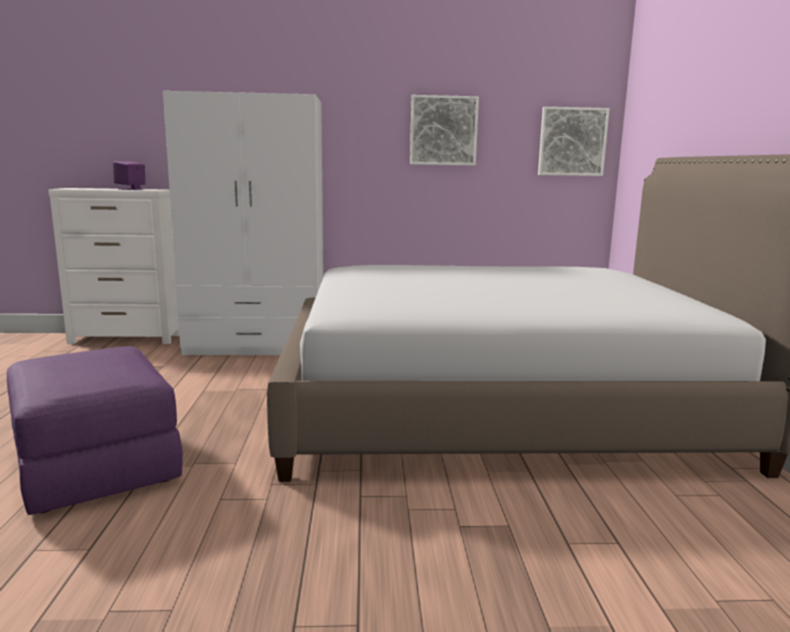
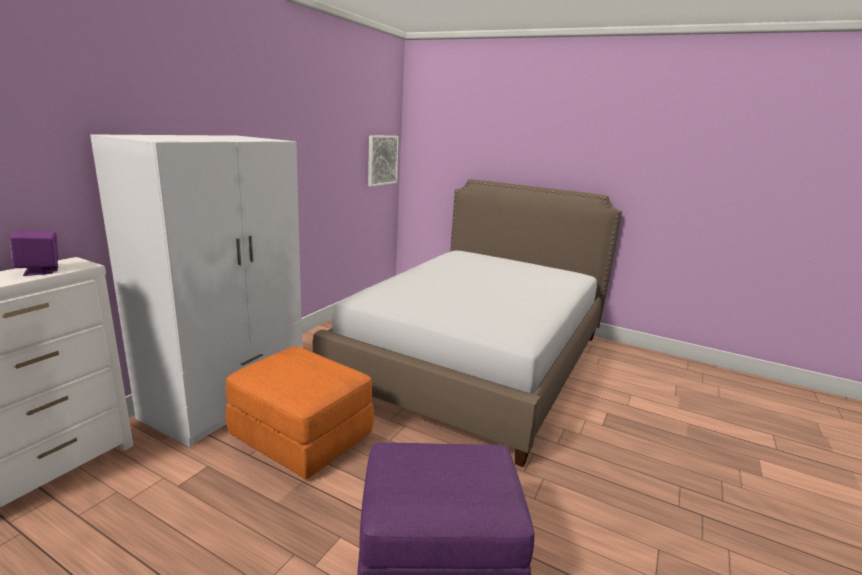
camera: 60 degrees left, 5 degrees up
picture [410,95,479,166] -> none
none -> orange ottoman [226,346,374,479]

